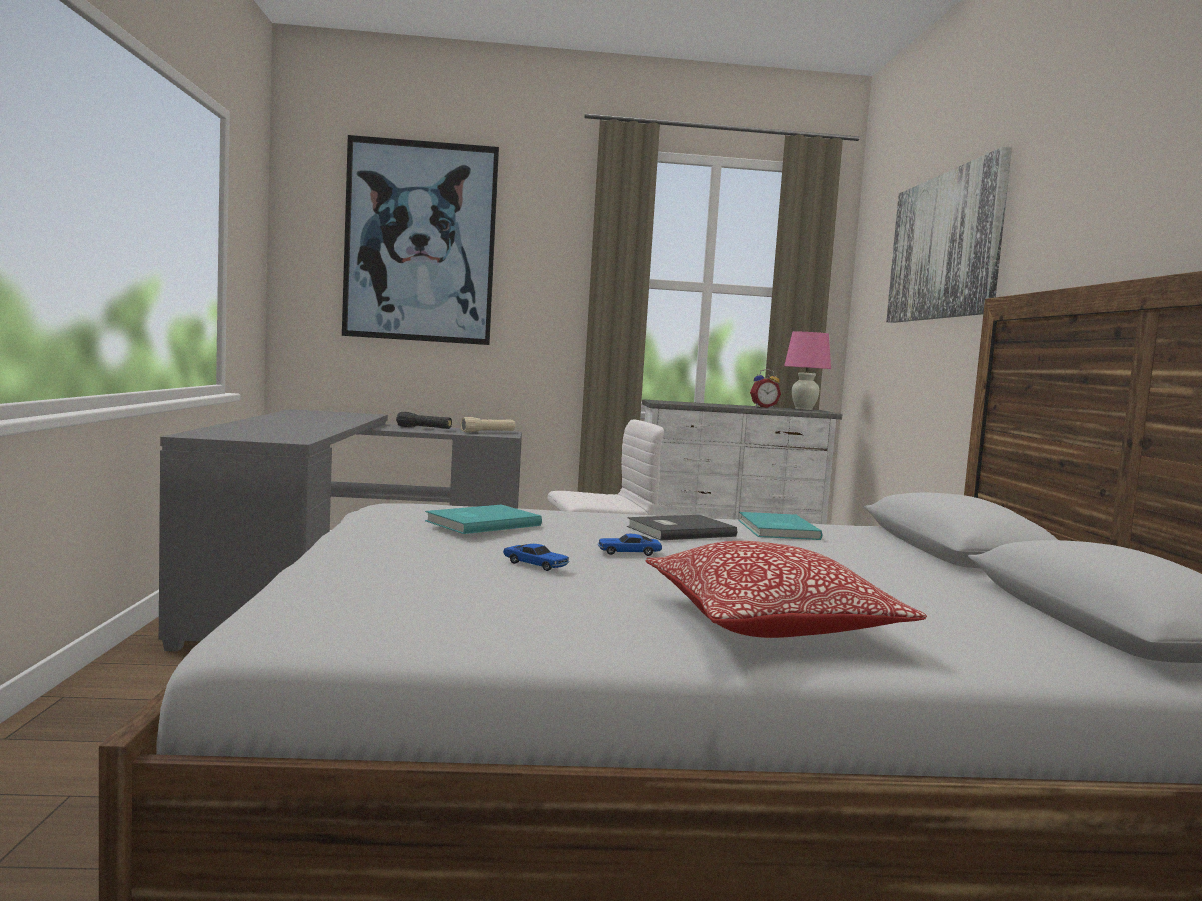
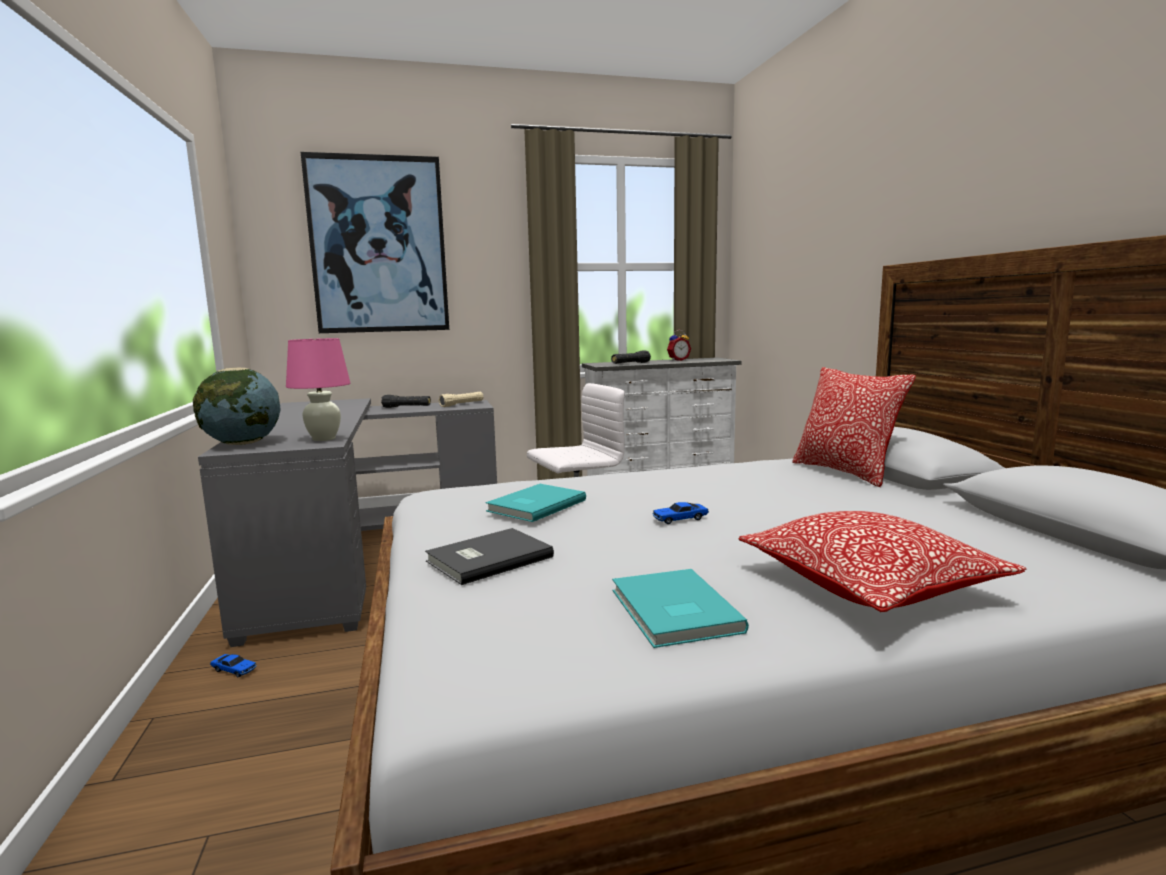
camera: 10 degrees left, 5 degrees up
toy car [503,544,569,571] -> toy car moved to [210,654,257,677]
grey book [627,515,737,540] -> grey book moved to [425,528,554,585]
turquoise book [738,512,822,540] -> turquoise book moved to [612,569,749,648]
pink table lamp [784,332,831,410] -> pink table lamp moved to [286,338,350,441]
picture [886,147,1012,323] -> none
none -> globe [193,368,281,445]
none -> black flashlight [611,350,651,364]
none -> pillow [792,367,916,487]

